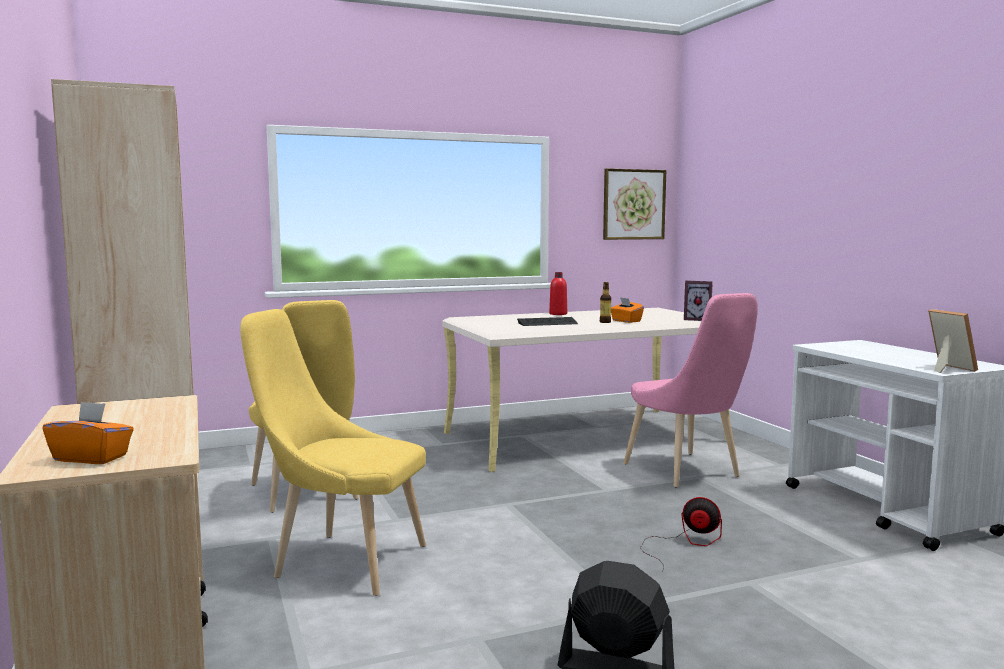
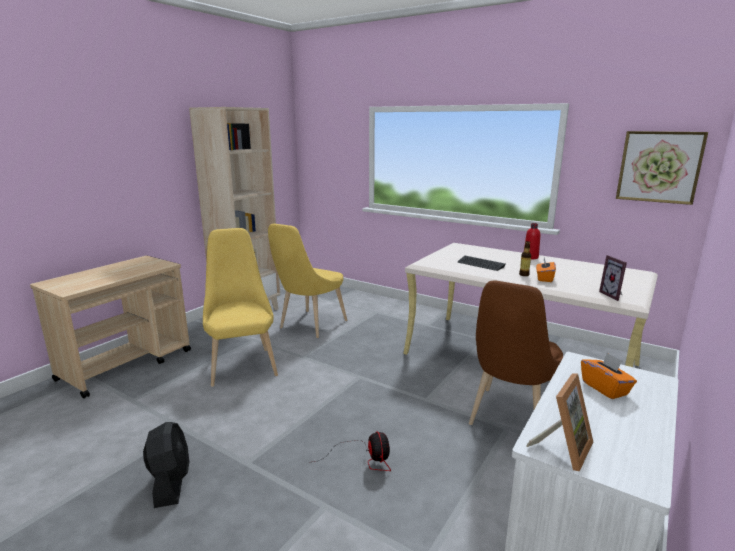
camera: 55 degrees right, 10 degrees up
orange tissue box [42,402,134,464] -> orange tissue box moved to [581,352,637,399]
pink chair [624,293,758,487] -> brown chair [469,281,564,425]

